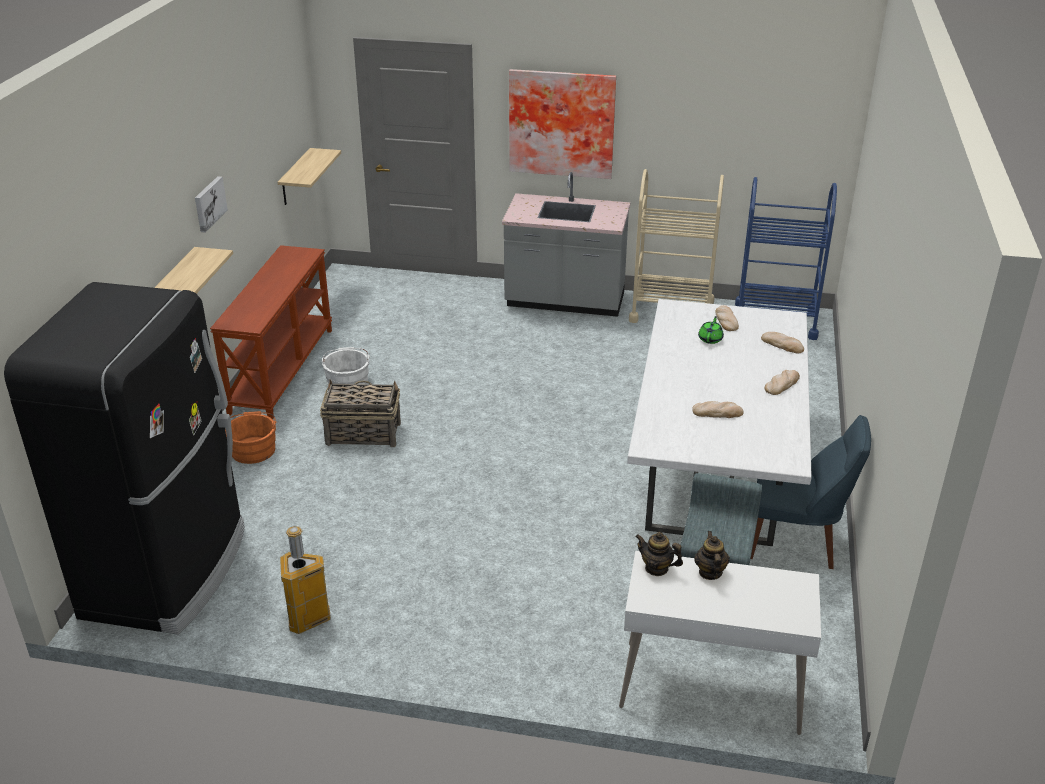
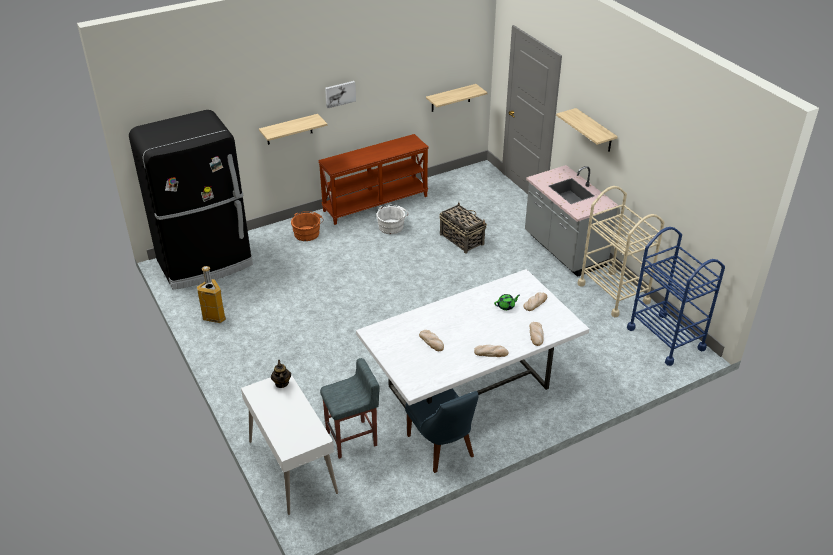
camera: 50 degrees right, 5 degrees up
basket [320,379,401,447] -> basket moved to [439,202,487,254]
picture [509,69,616,179] -> shelf [556,108,618,152]
teapot [694,531,730,580] -> none

